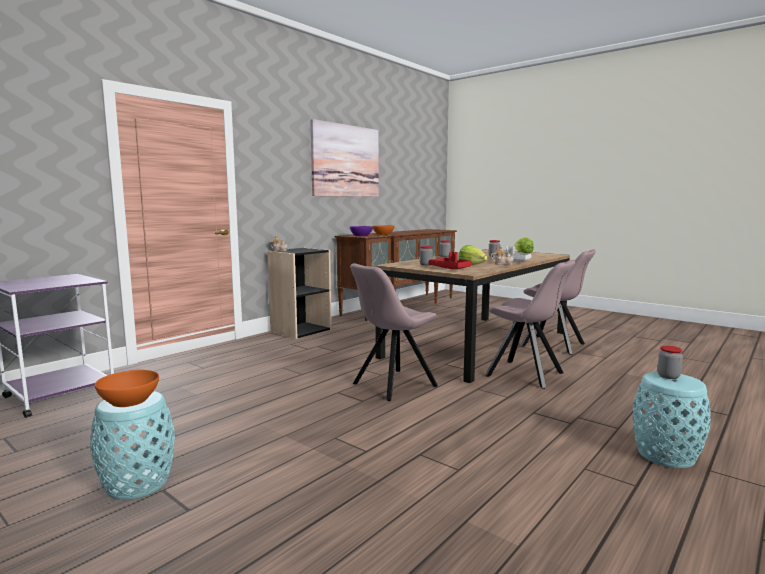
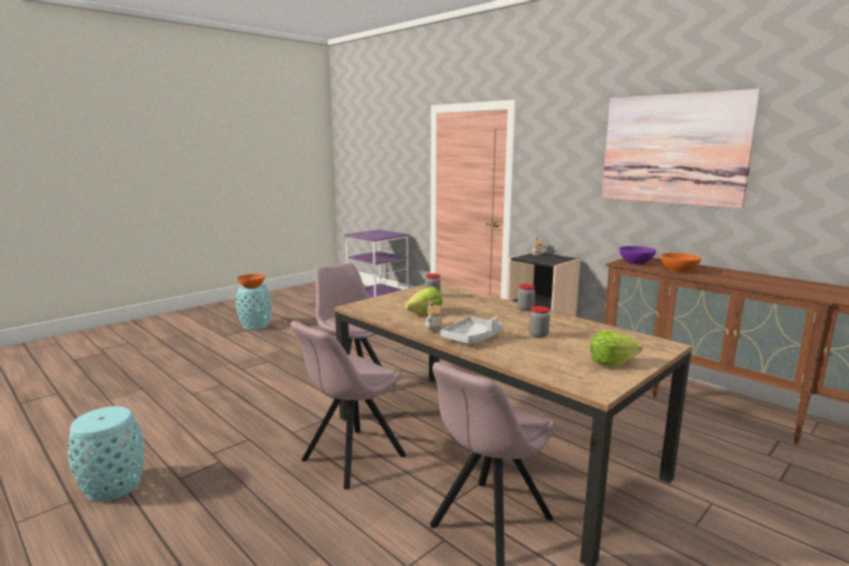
camera: 95 degrees right, 5 degrees up
red tray [428,252,472,269] -> none
jar [657,346,683,379] -> none

